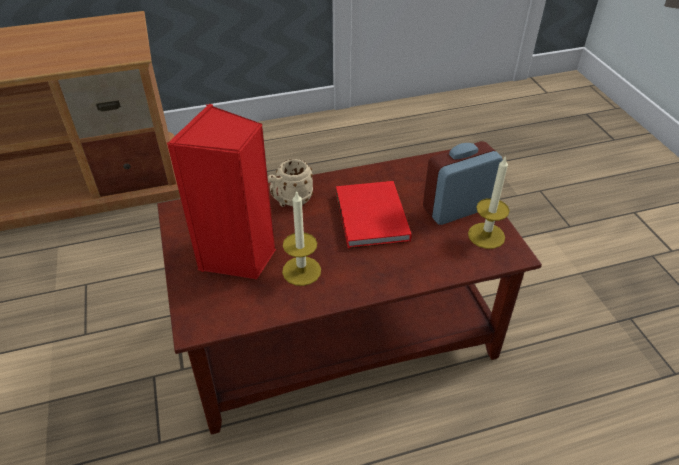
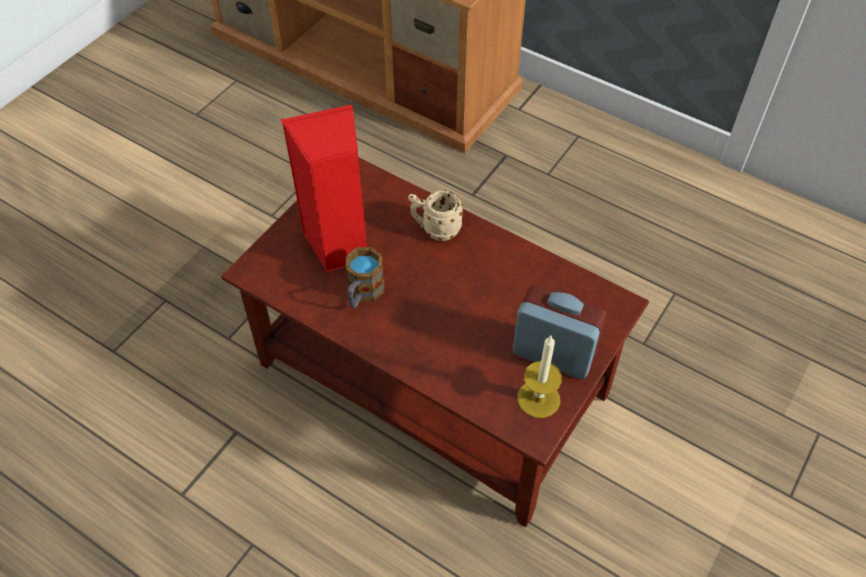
camera: 50 degrees right, 10 degrees up
candle [282,190,321,286] -> mug [345,247,384,308]
red book [336,181,412,248] -> none

